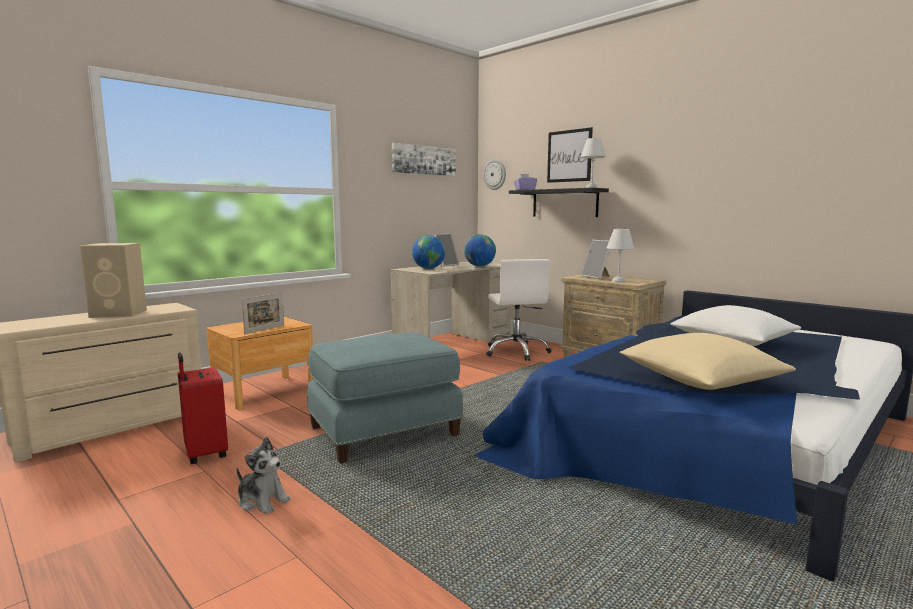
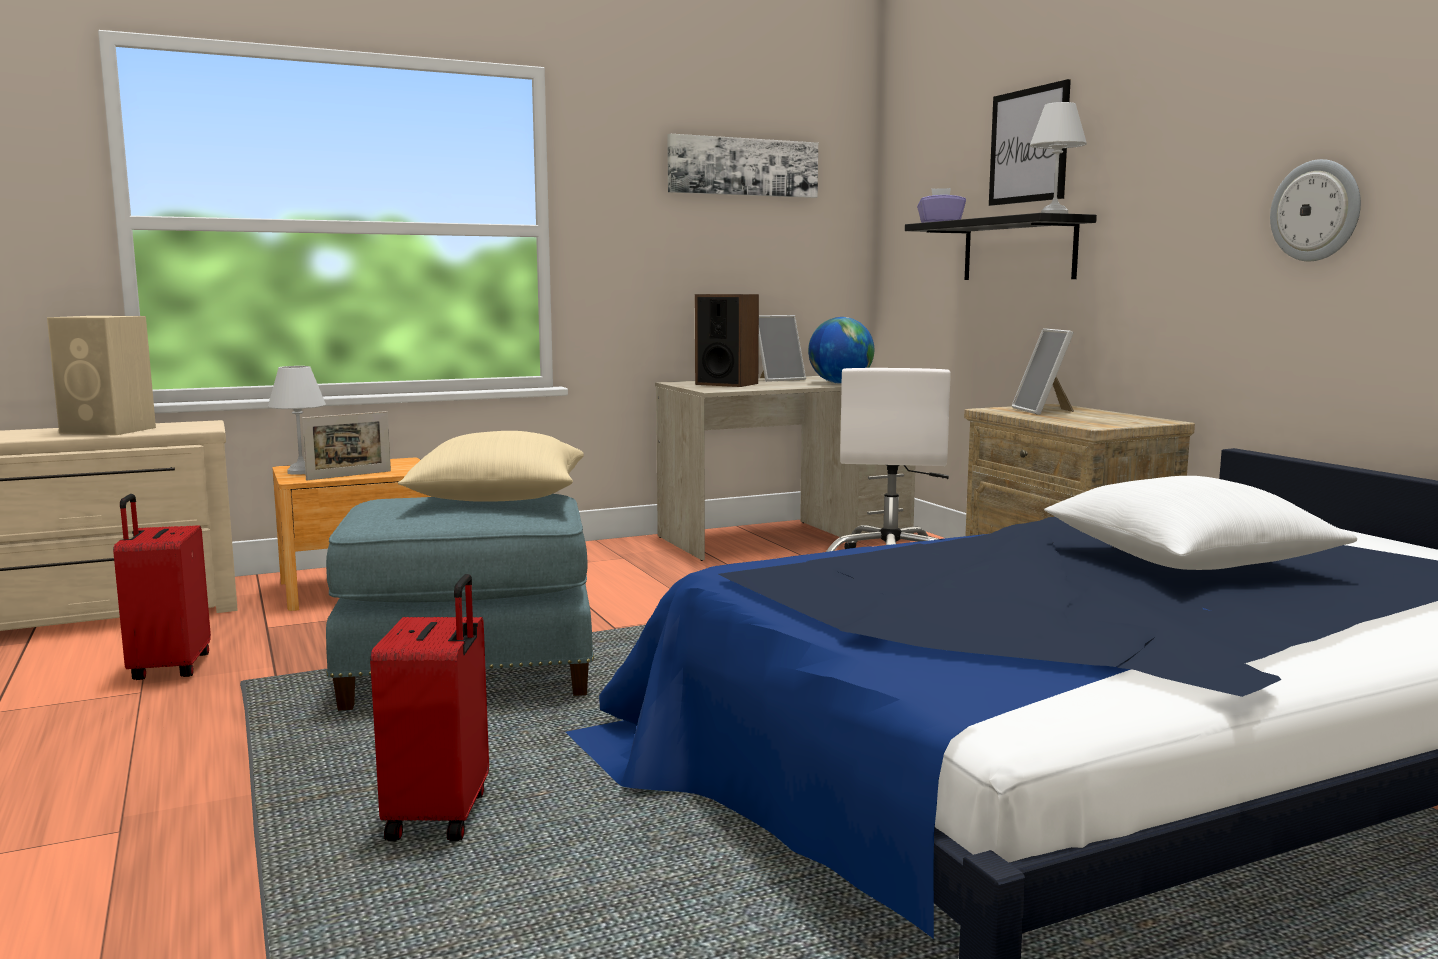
camera: 20 degrees right, 0 degrees up
plush toy [236,437,291,514] -> none
globe [412,235,445,269] -> speaker [695,294,759,387]
wall clock [483,159,506,190] -> wall clock moved to [1270,159,1361,261]
white table lamp [607,229,635,283] -> white table lamp moved to [268,366,326,475]
beige pillow [620,333,796,390] -> beige pillow moved to [398,431,584,502]
none -> red suitcase [370,574,489,841]

